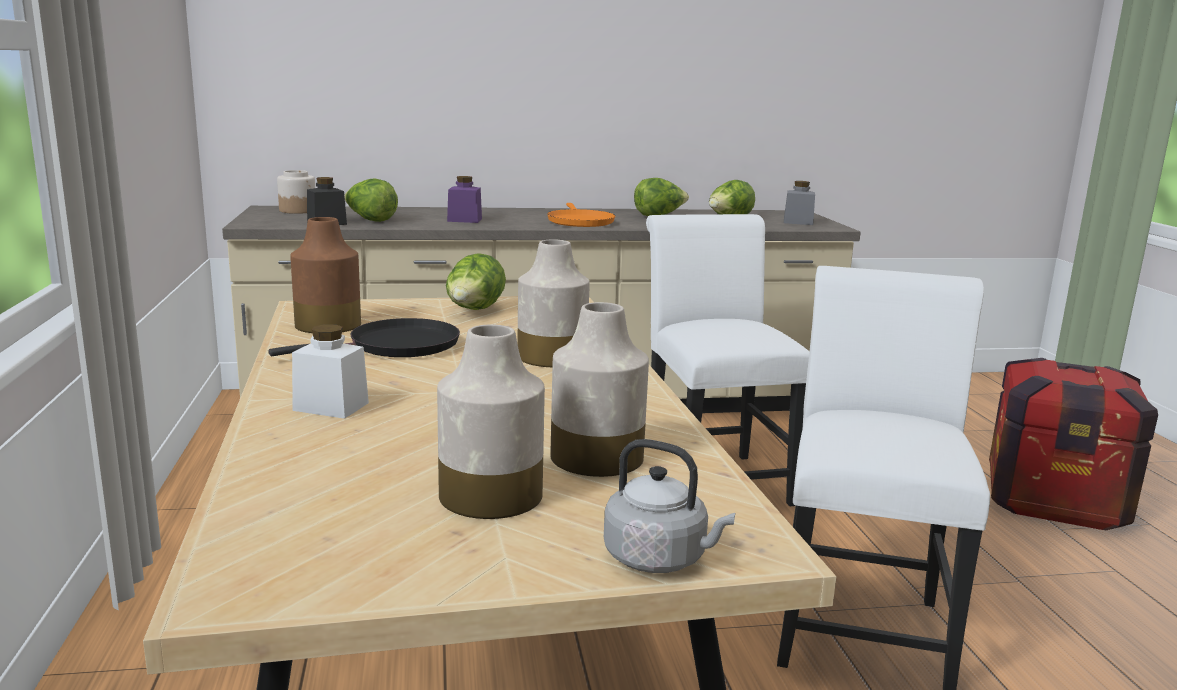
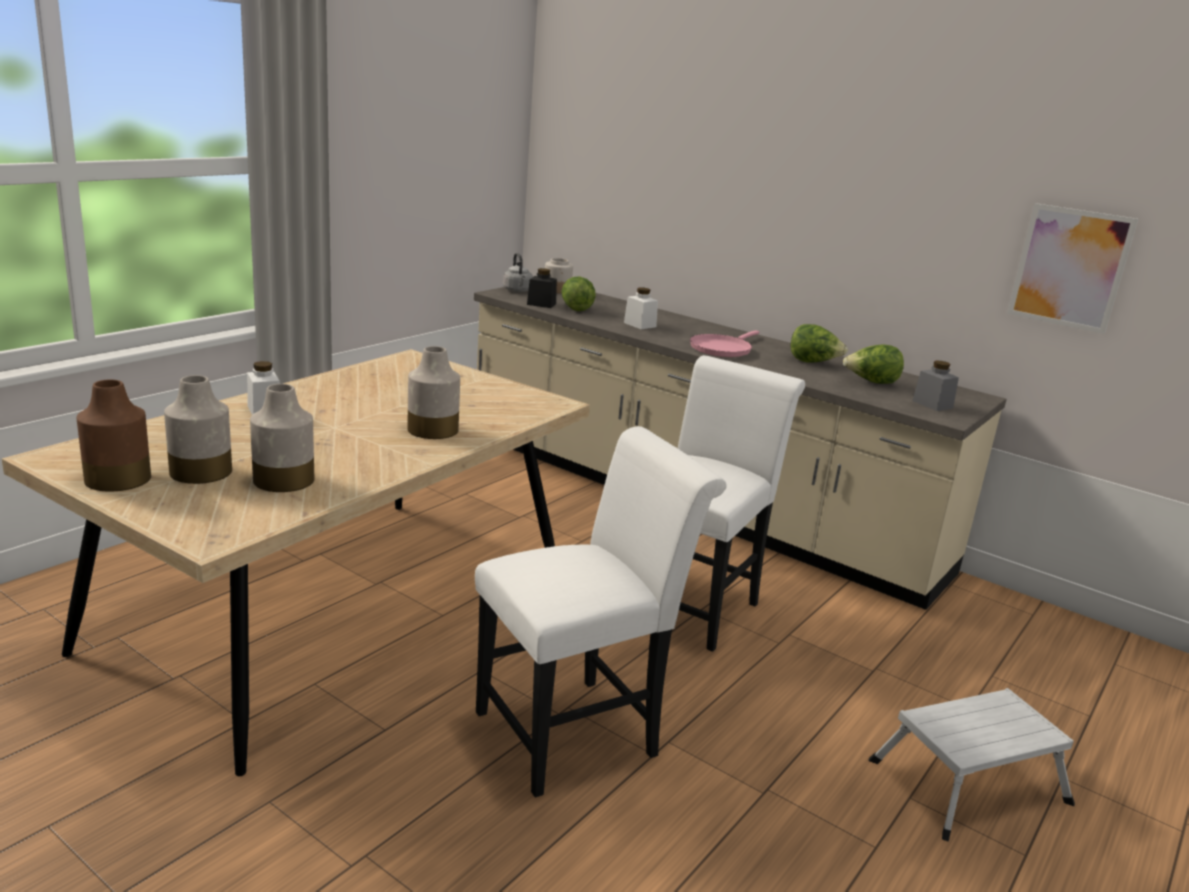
camera: 45 degrees right, 5 degrees up
black frying pan [268,318,460,357] -> none
brown vase [290,217,361,333] -> brown vase moved to [77,379,151,492]
lettuce [446,253,506,310] -> none
purple jar [447,176,482,223] -> white jar [624,288,658,329]
orange frying pan [547,203,615,227] -> pink frying pan [690,330,759,357]
grey kettle [604,439,735,573] -> grey kettle moved to [503,253,533,292]
crate [989,358,1158,530] -> white step ladder [868,688,1075,841]
none -> picture [1007,203,1138,334]

